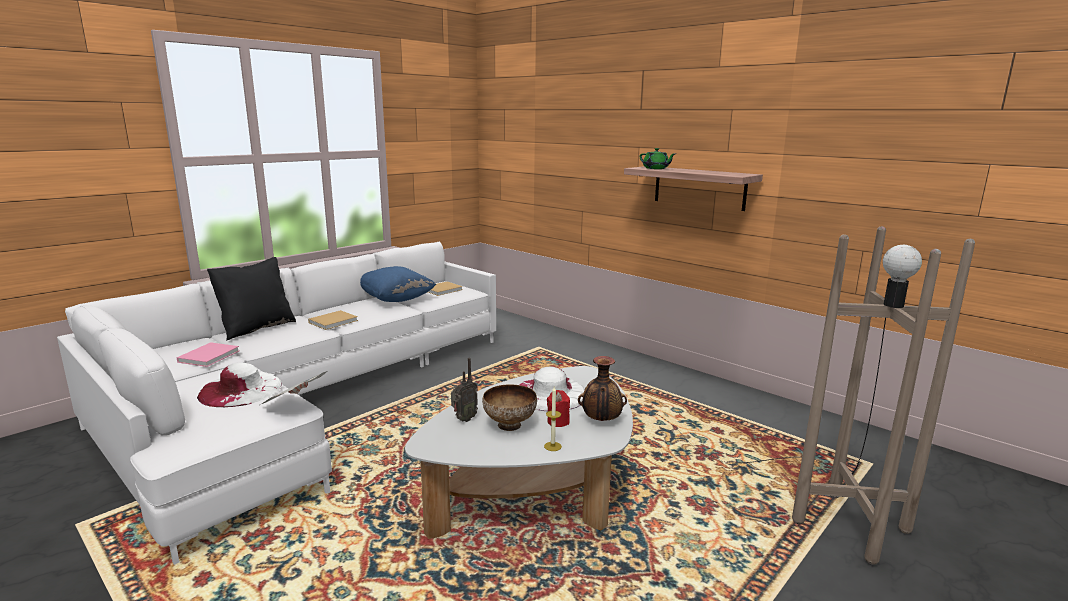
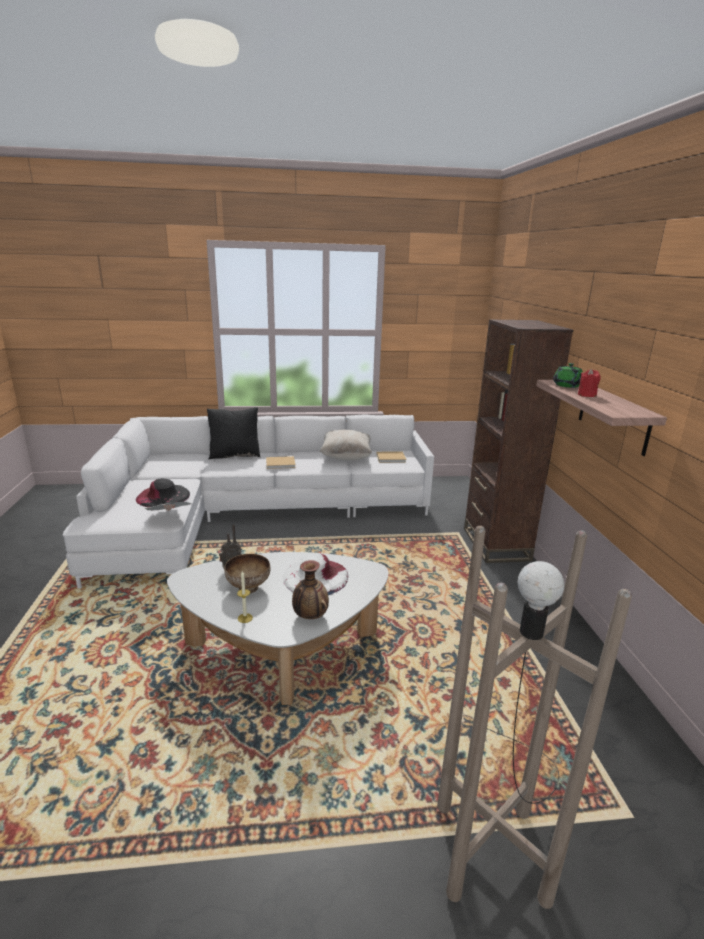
camera: 40 degrees right, 5 degrees up
pink book [177,342,240,367] -> none
white hat [197,363,282,407] -> black hat [136,478,190,508]
blue pillow [360,266,436,302] -> beige pillow [320,430,372,461]
red candle [547,390,570,427] -> red candle moved to [578,369,601,397]
none -> brown bookcase [464,319,573,563]

